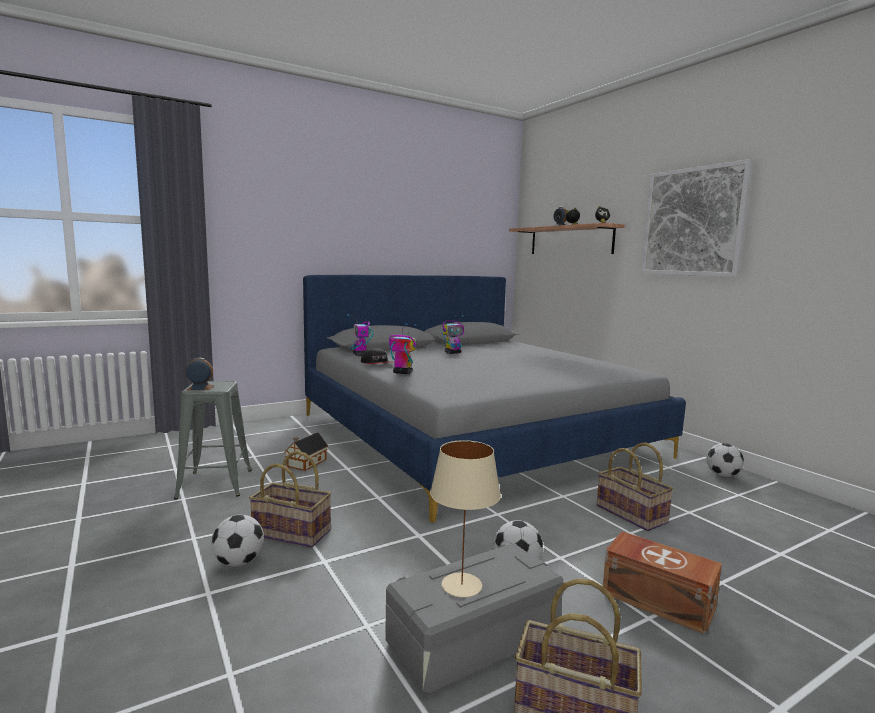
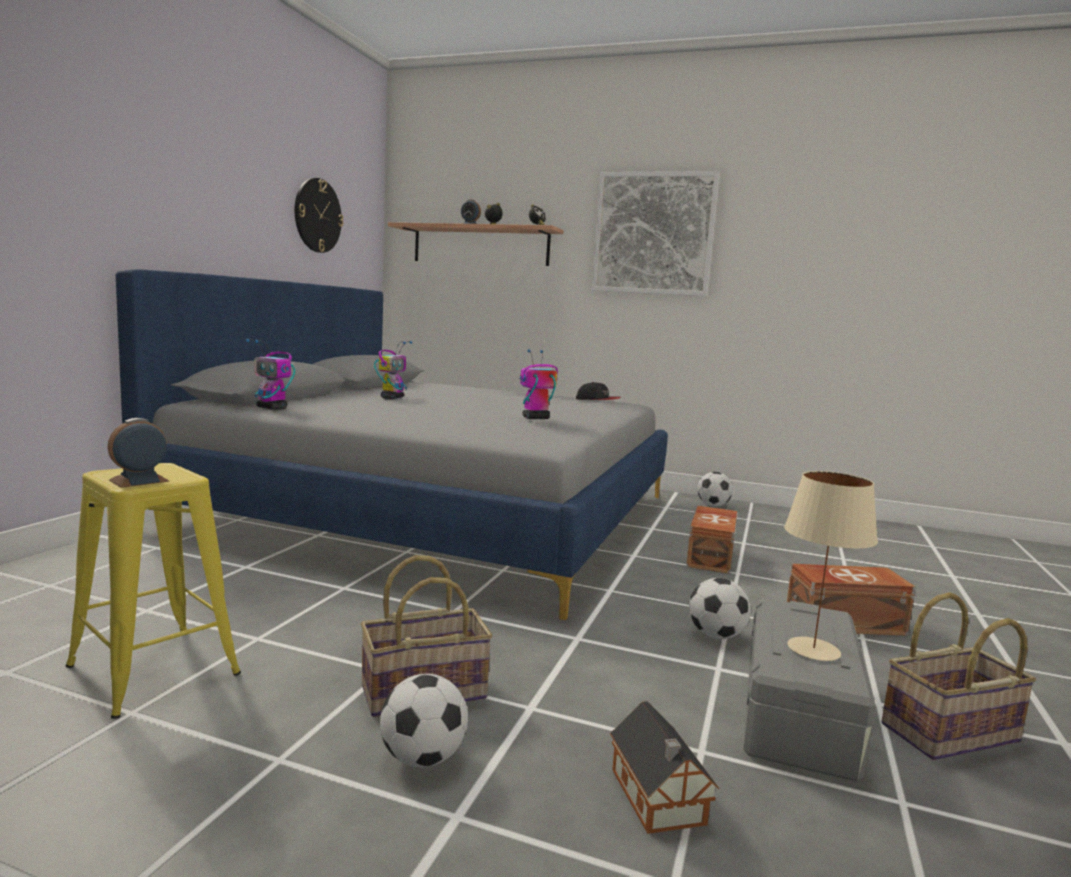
camera: 40 degrees left, 0 degrees up
grey stool [174,381,252,499] -> yellow stool [66,463,241,719]
toy house [284,433,328,471] -> toy house moved to [610,701,719,834]
cap [361,348,392,364] -> cap moved to [576,382,621,400]
toy robot [389,323,416,374] -> toy robot moved to [520,349,558,419]
basket [597,443,674,531] -> brown storage box [686,506,737,574]
none -> wall clock [295,178,343,253]

